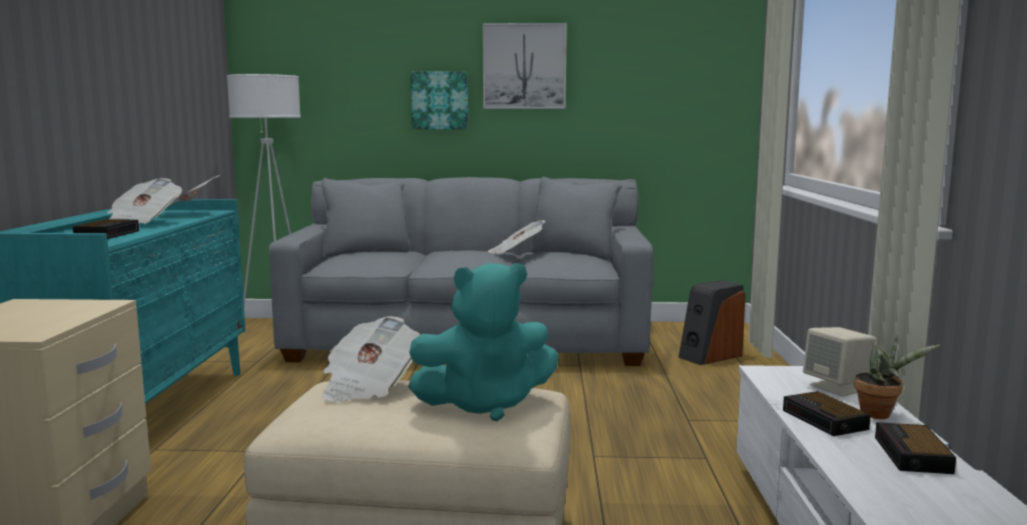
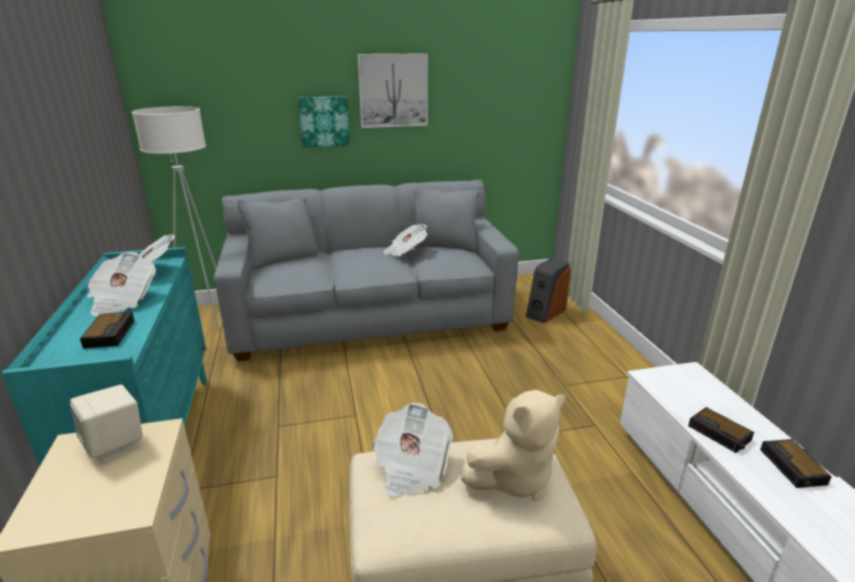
camera: 15 degrees left, 15 degrees up
turquoise plush toy [408,263,559,421] -> beige plush toy [461,390,566,501]
beige speaker [803,327,876,397] -> beige speaker moved to [70,385,143,464]
potted plant [854,335,940,419] -> none

